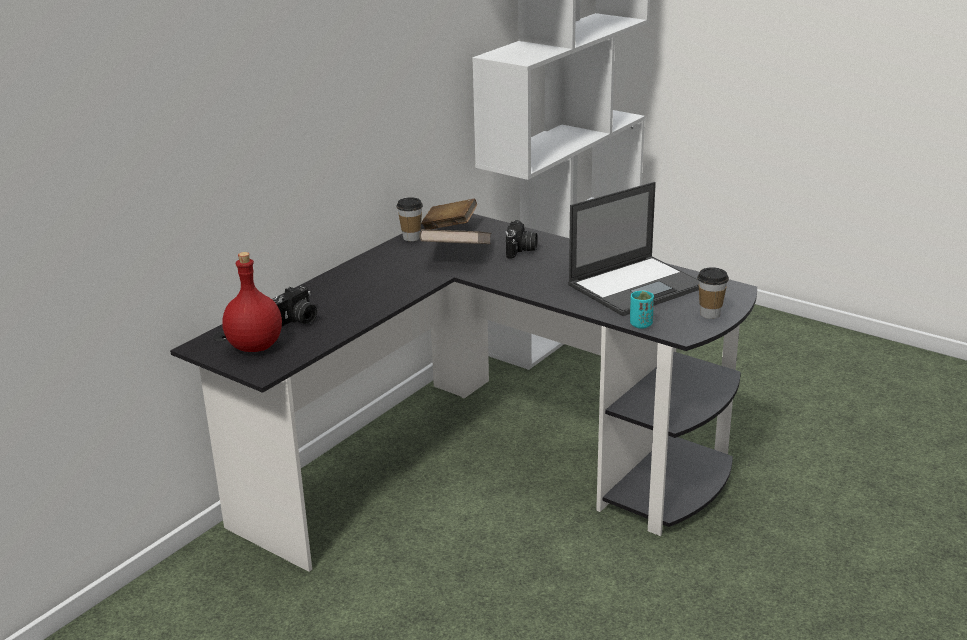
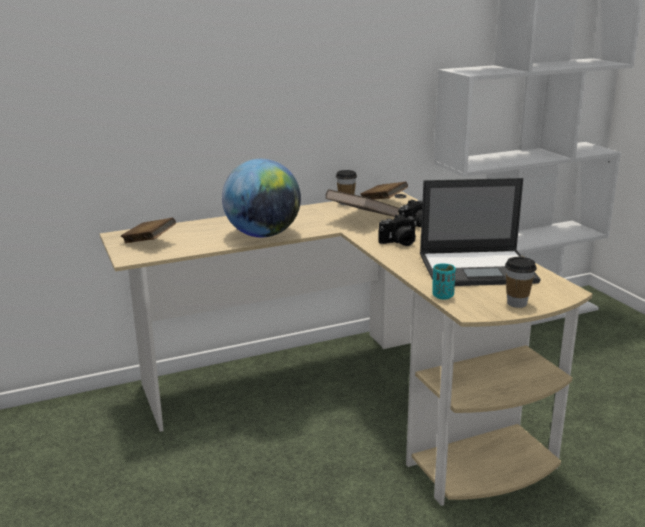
camera: 30 degrees right, 5 degrees down
black desk [170,214,757,572] -> beige desk [100,192,593,506]
red bottle [222,252,282,352] -> brown book [121,218,176,243]
camera [273,286,317,326] -> camera moved to [378,214,417,246]
none -> globe [222,159,301,238]

